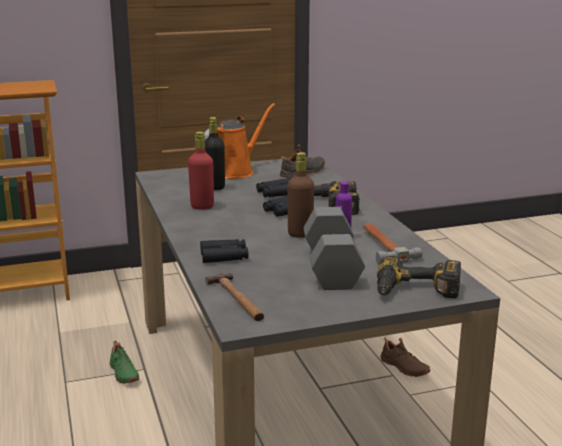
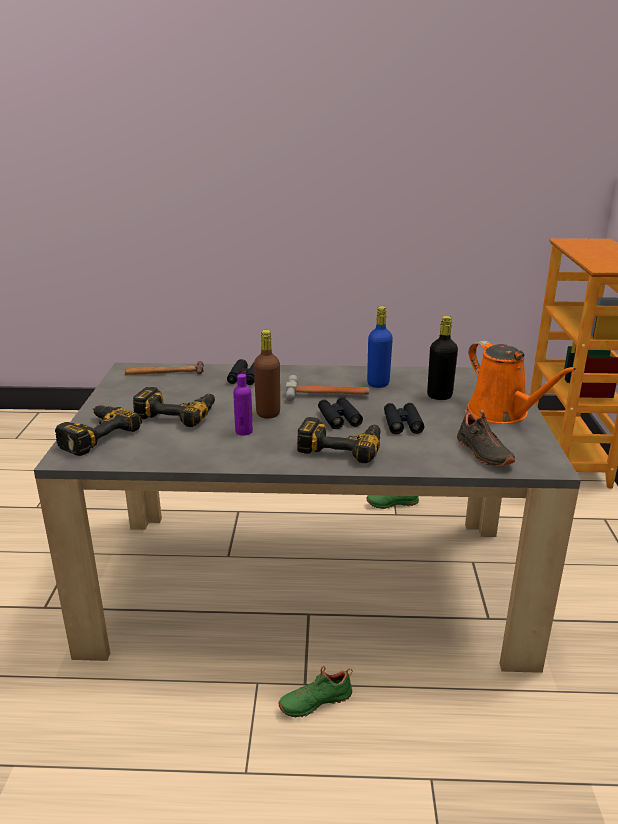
camera: 110 degrees right, 5 degrees up
red bottle [188,131,214,210] -> blue bottle [367,306,393,388]
grey dumbbell [303,207,365,290] -> power drill [133,387,215,427]
hammer [363,223,423,265] -> hammer moved to [285,375,369,401]
brown shoe [381,338,431,377] -> green shoe [278,666,352,718]

